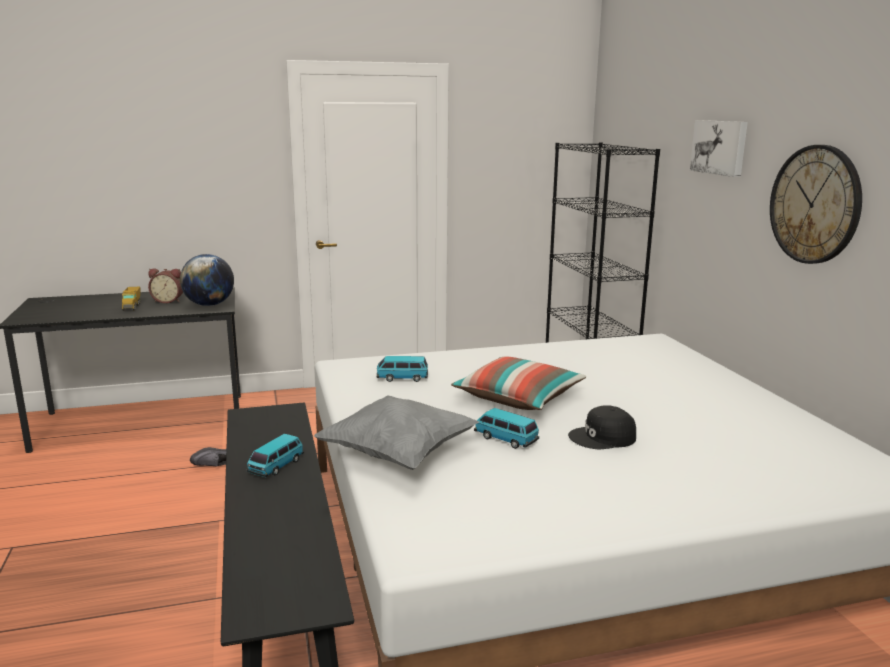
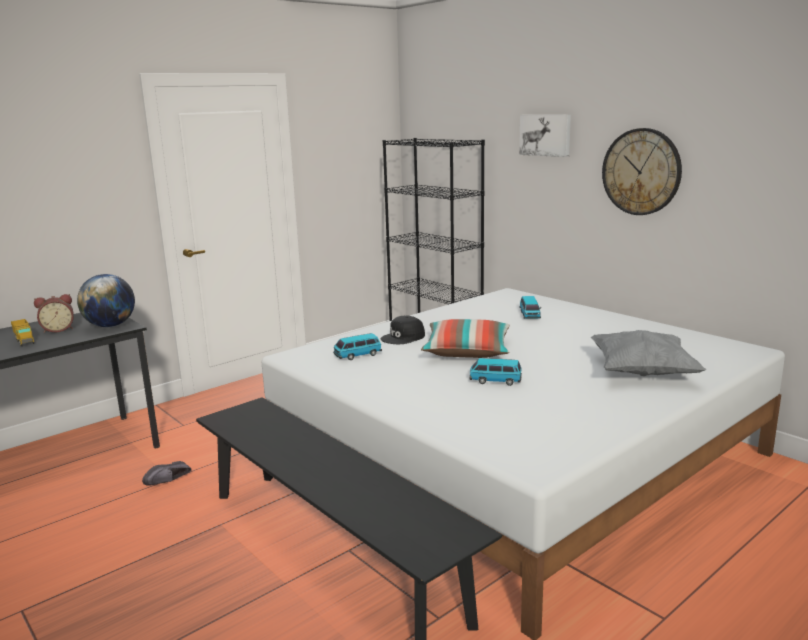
camera: 25 degrees left, 0 degrees up
toy car [247,434,304,477] -> toy car moved to [519,296,541,319]
grey pillow [314,395,479,470] -> grey pillow moved to [591,330,706,376]
black cap [568,405,636,449] -> black cap moved to [380,316,425,344]

